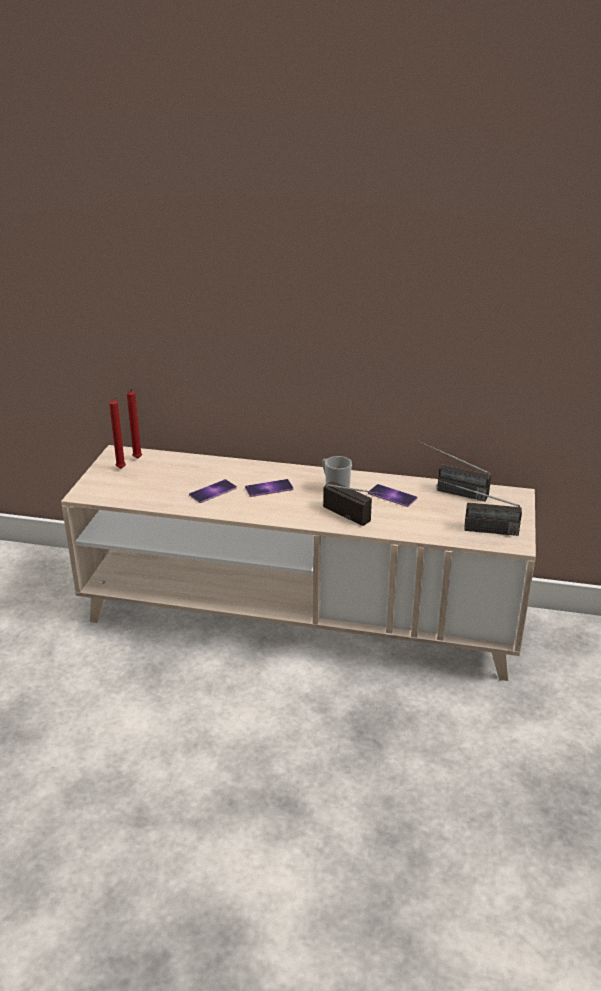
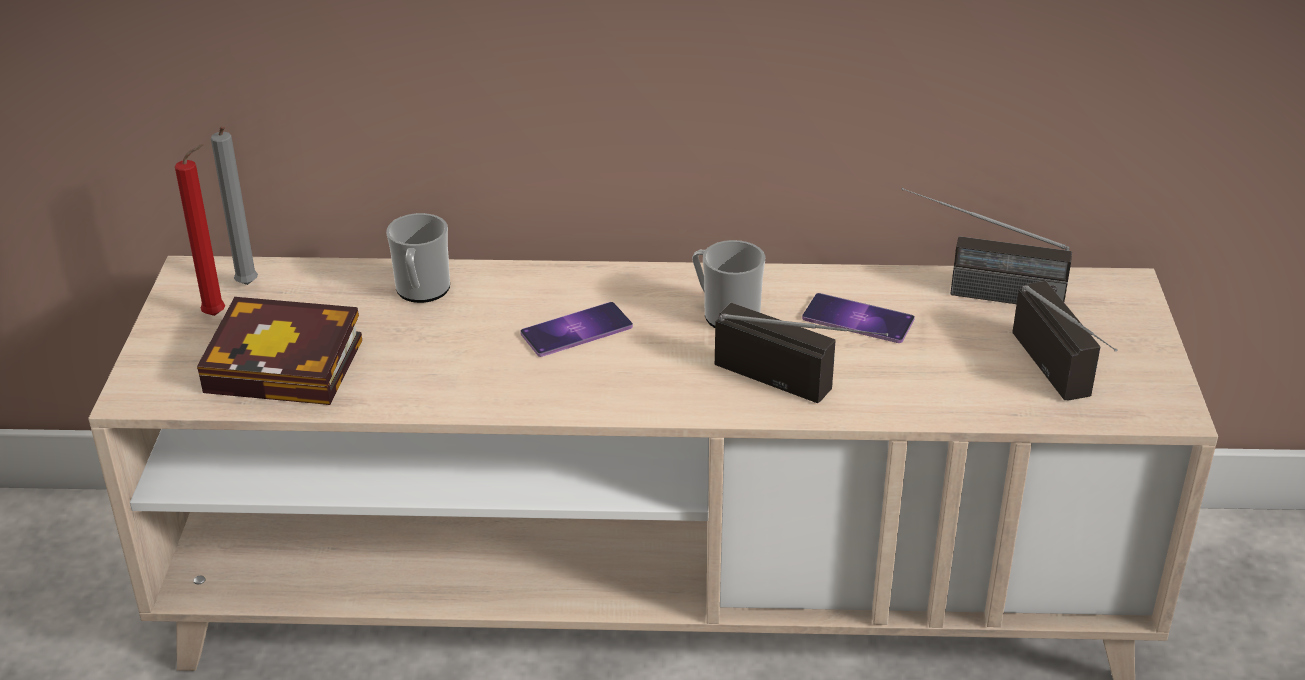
camera: 10 degrees left, 5 degrees up
red candle [127,388,142,459] -> grey candle [211,127,258,285]
phone [189,479,237,503] -> none
radio [439,480,522,536] -> radio turned 105 degrees counterclockwise [1013,281,1117,400]
none -> book [197,297,362,405]
none -> mug [386,213,450,303]

